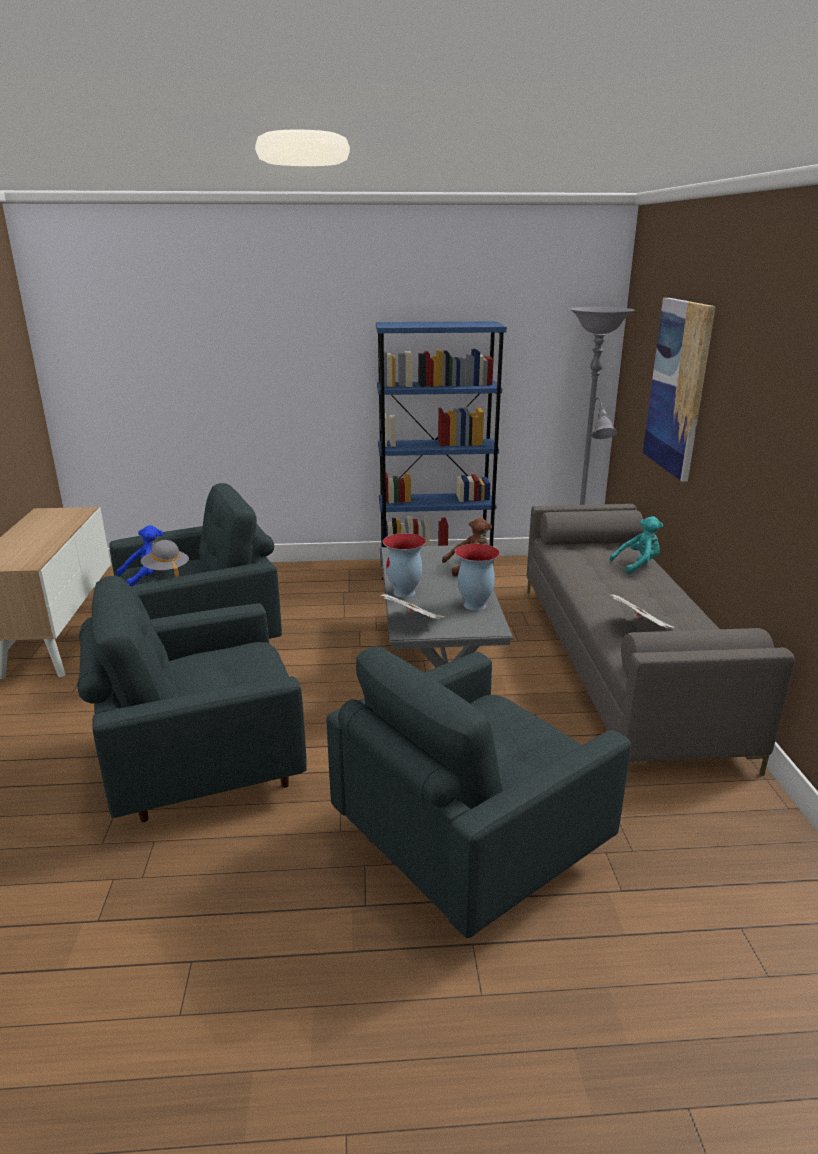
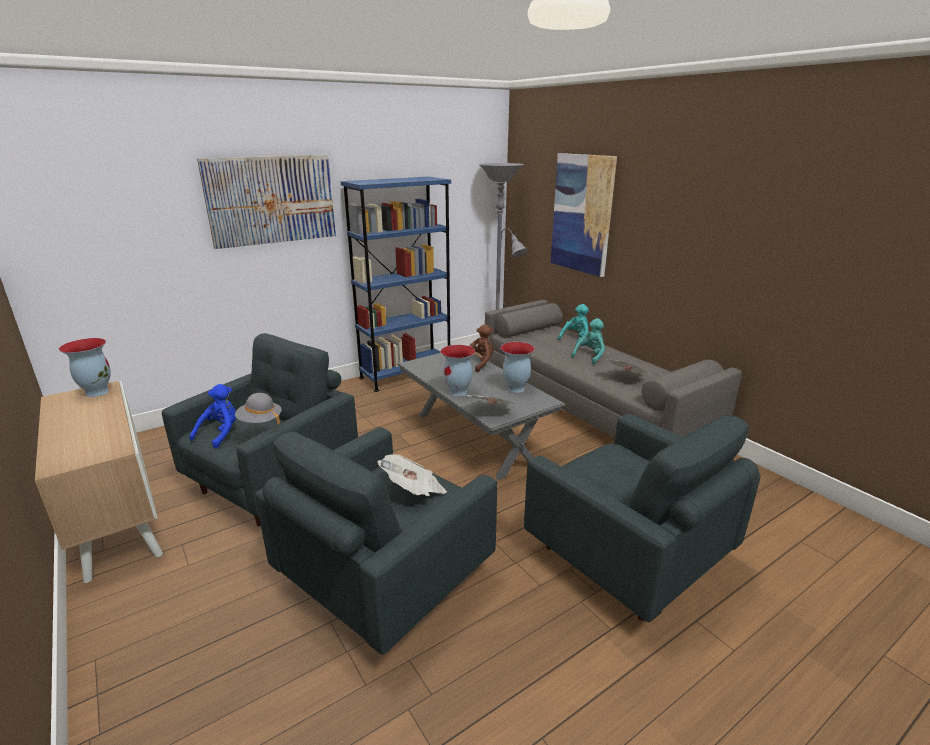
camera: 30 degrees left, 0 degrees up
grey armchair [327,647,631,938] -> grey armchair turned 60 degrees counterclockwise [524,414,761,622]
none -> vase [59,338,111,397]
none -> picture [197,155,336,249]
none -> newspaper [377,454,447,496]
none -> turquoise plush toy [571,318,605,365]

